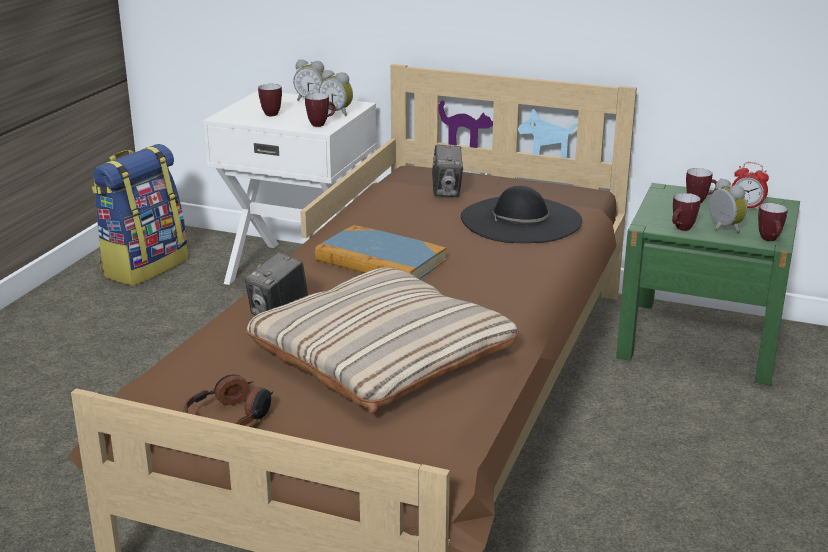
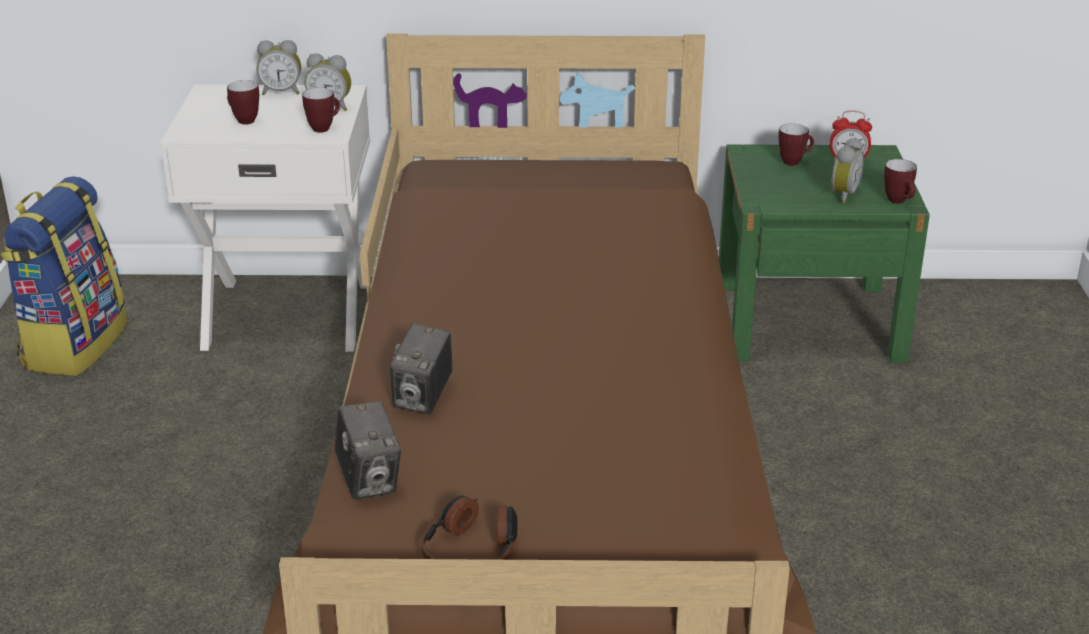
camera: 20 degrees left, 5 degrees up
beige pillow [246,268,518,413] -> none
book [315,225,446,280] -> none
camera [432,145,463,197] -> camera moved to [334,401,401,499]
black hat [461,186,582,243] -> none
mug [672,193,701,231] -> none
alarm clock [709,178,747,233] -> alarm clock turned 75 degrees clockwise [830,138,864,203]

